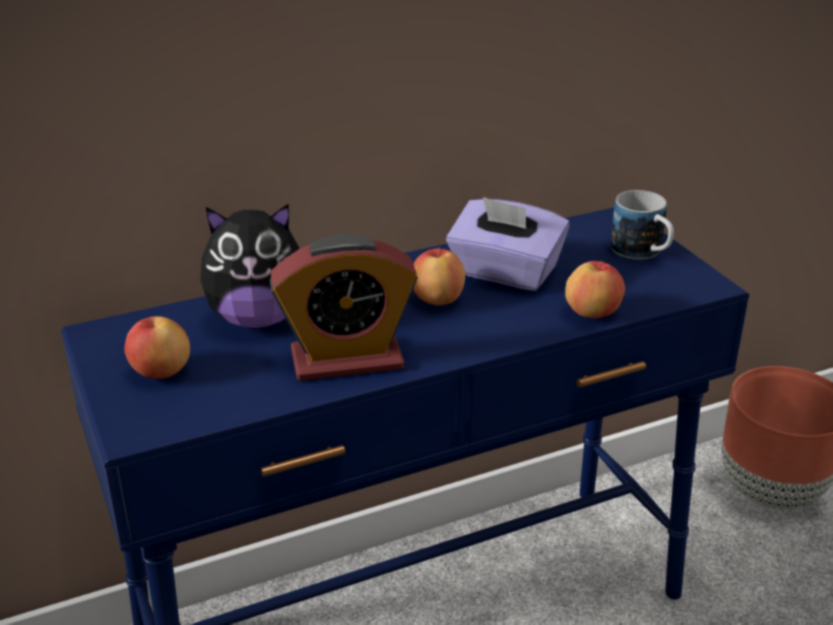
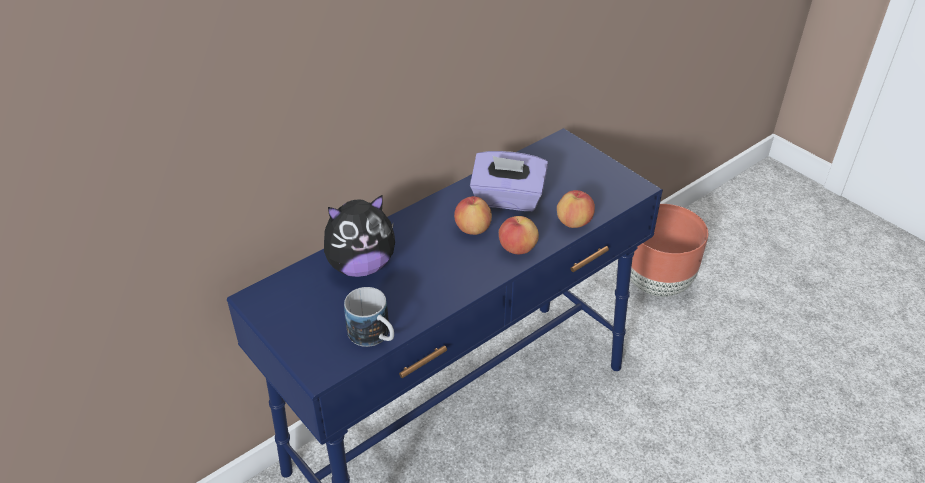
camera: 15 degrees left, 10 degrees up
apple [125,316,190,379] -> apple moved to [499,216,539,254]
alarm clock [270,234,418,381] -> none
mug [610,190,674,260] -> mug moved to [344,287,394,347]

